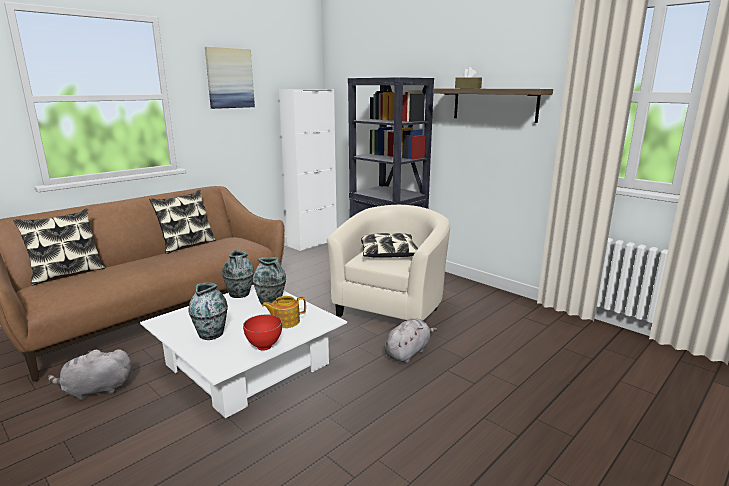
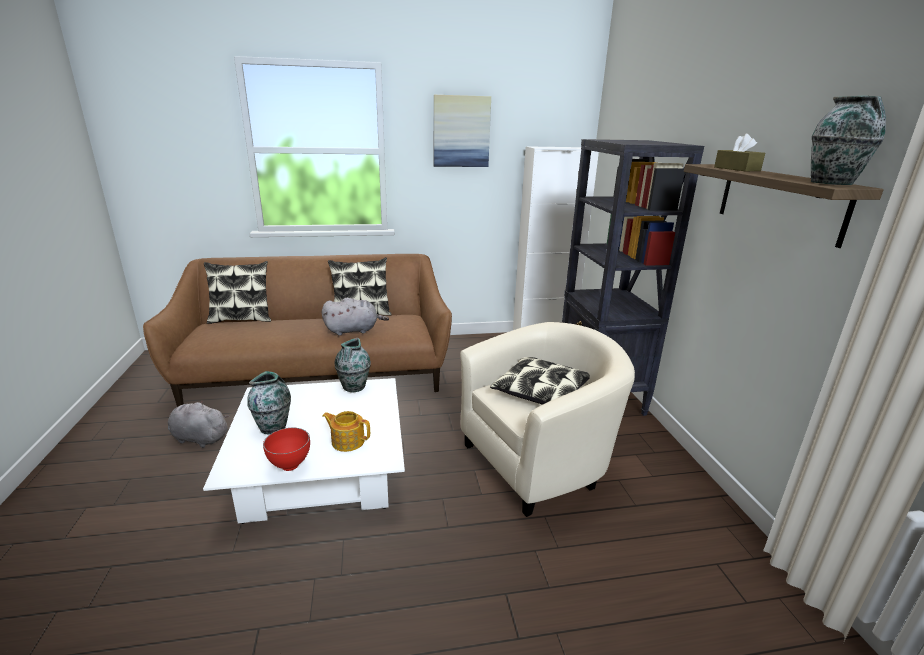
camera: 35 degrees right, 5 degrees up
vase [253,257,286,305] -> vase moved to [811,96,886,185]
grey plush toy [384,318,437,363] -> grey plush toy moved to [322,298,389,336]

